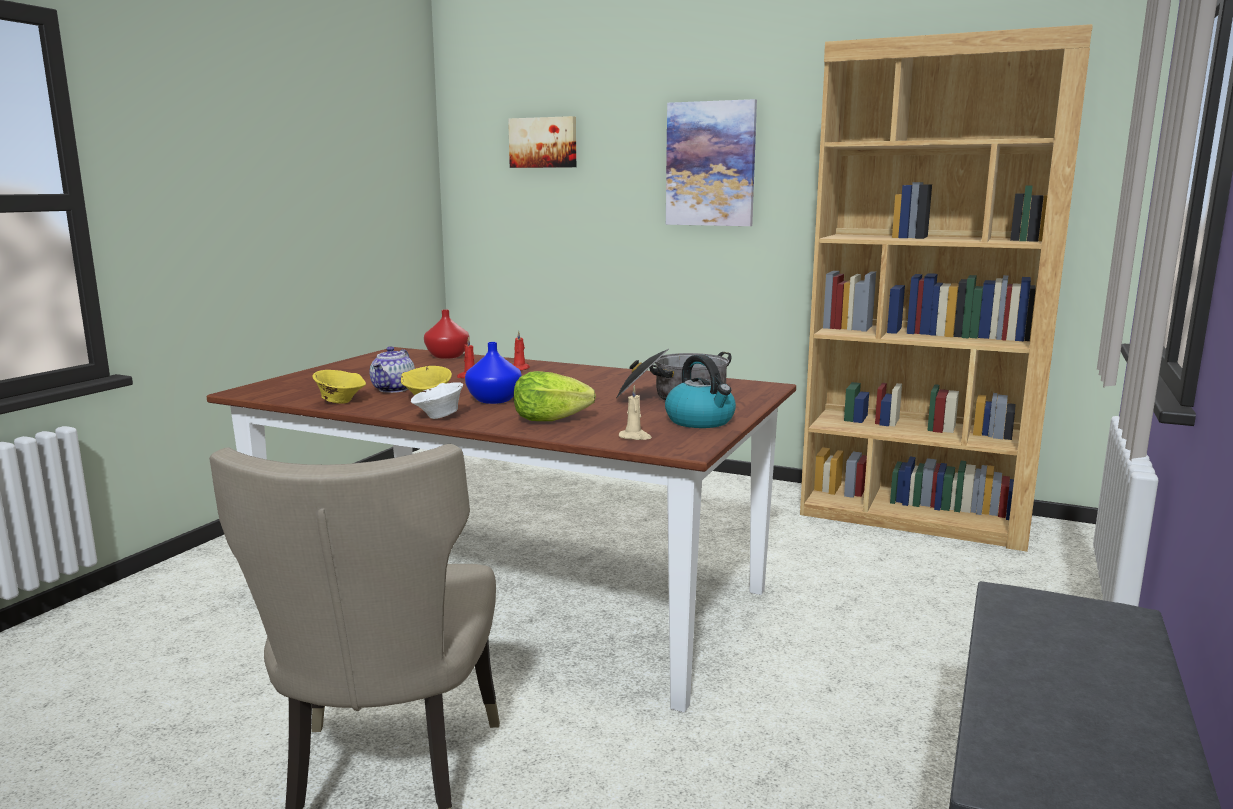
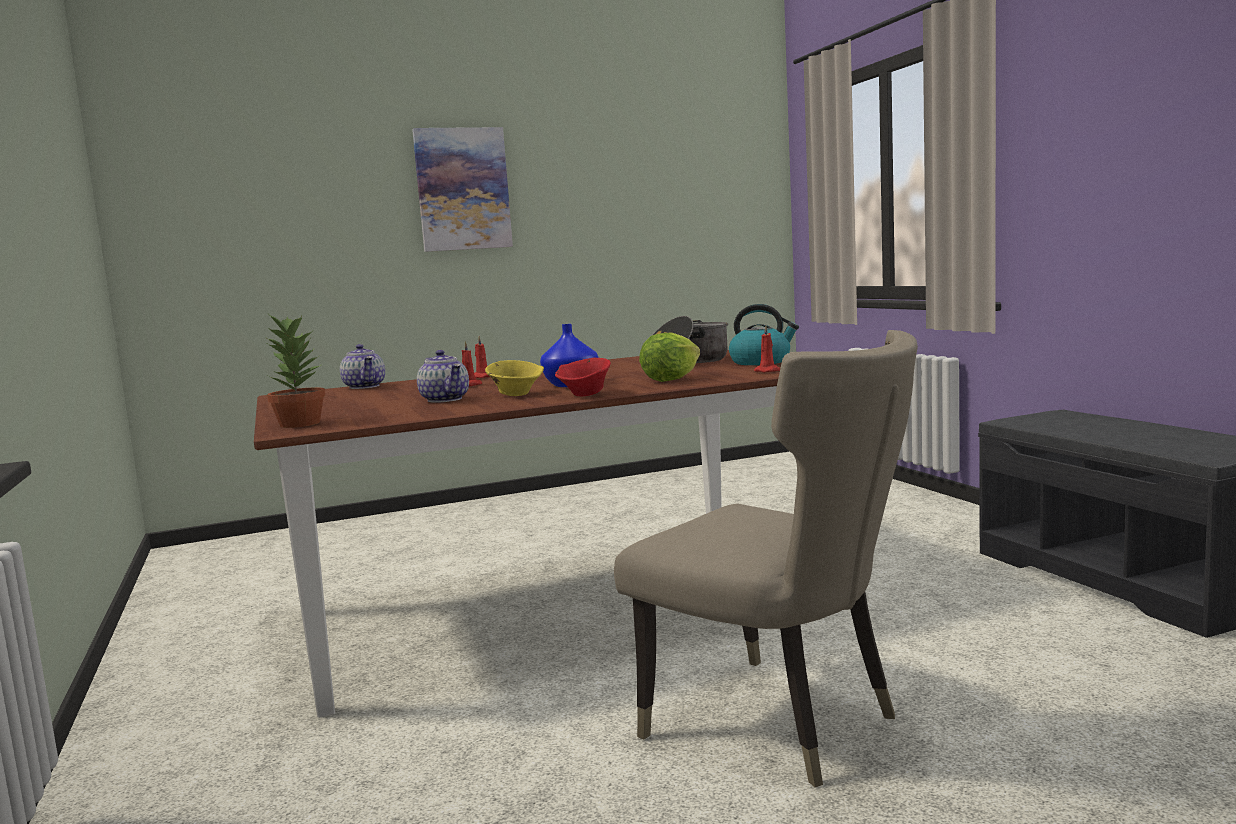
camera: 45 degrees left, 5 degrees down
yellow bowl [313,370,366,404] -> none
white bowl [411,382,463,419] -> red bowl [555,358,611,397]
red vase [424,310,470,359] -> teapot [340,344,385,389]
picture [508,116,576,168] -> none
beige candle [619,385,652,440] -> red candle [754,325,780,372]
brown bookcase [800,24,1093,552] -> none
none -> potted plant [267,316,325,428]

